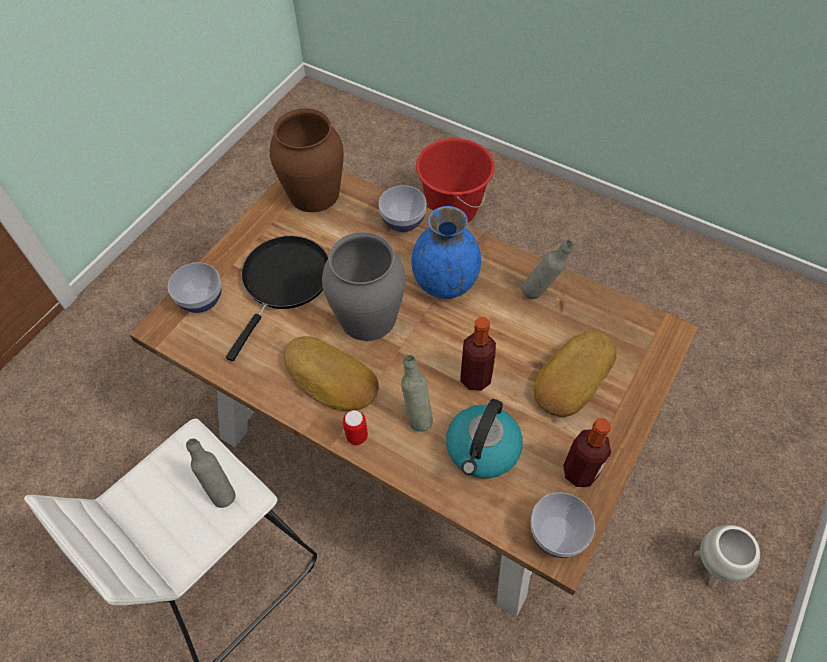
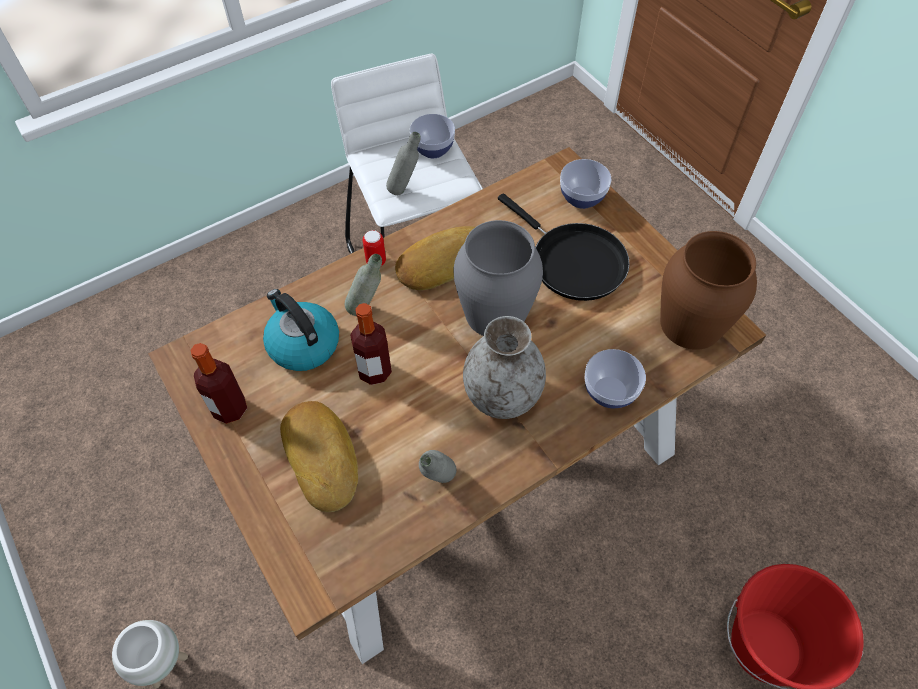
camera: 115 degrees right, 0 degrees up
blue vase [411,206,481,299] -> grey vase [463,316,546,419]
bowl [530,492,595,558] -> bowl moved to [410,114,455,158]

